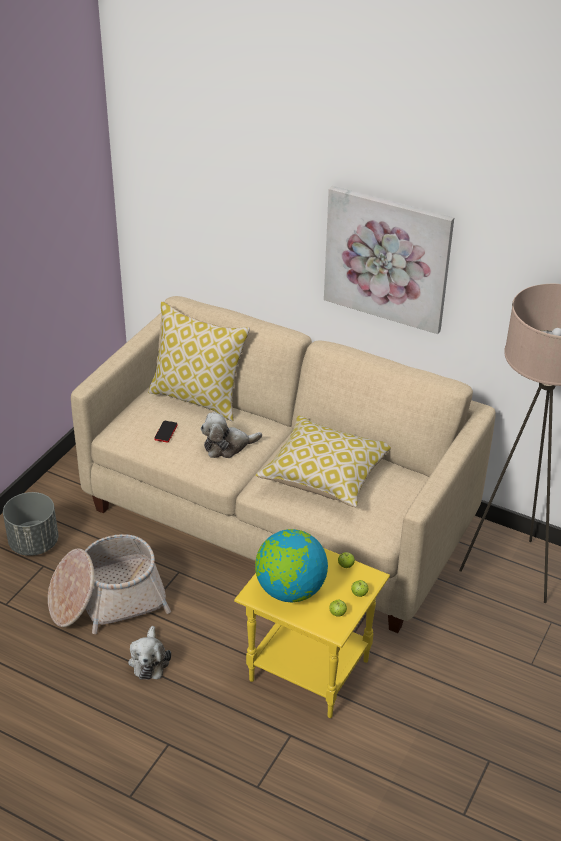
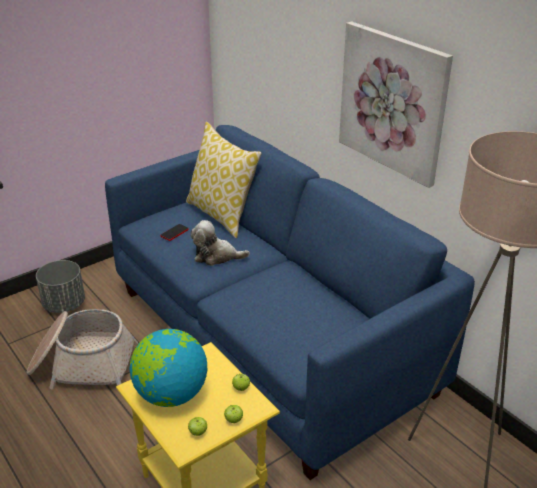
camera: 25 degrees right, 5 degrees down
beige sofa [71,296,496,633] -> blue sofa [105,125,475,480]
plush toy [128,626,171,680] -> none
pillow [255,416,391,507] -> none

